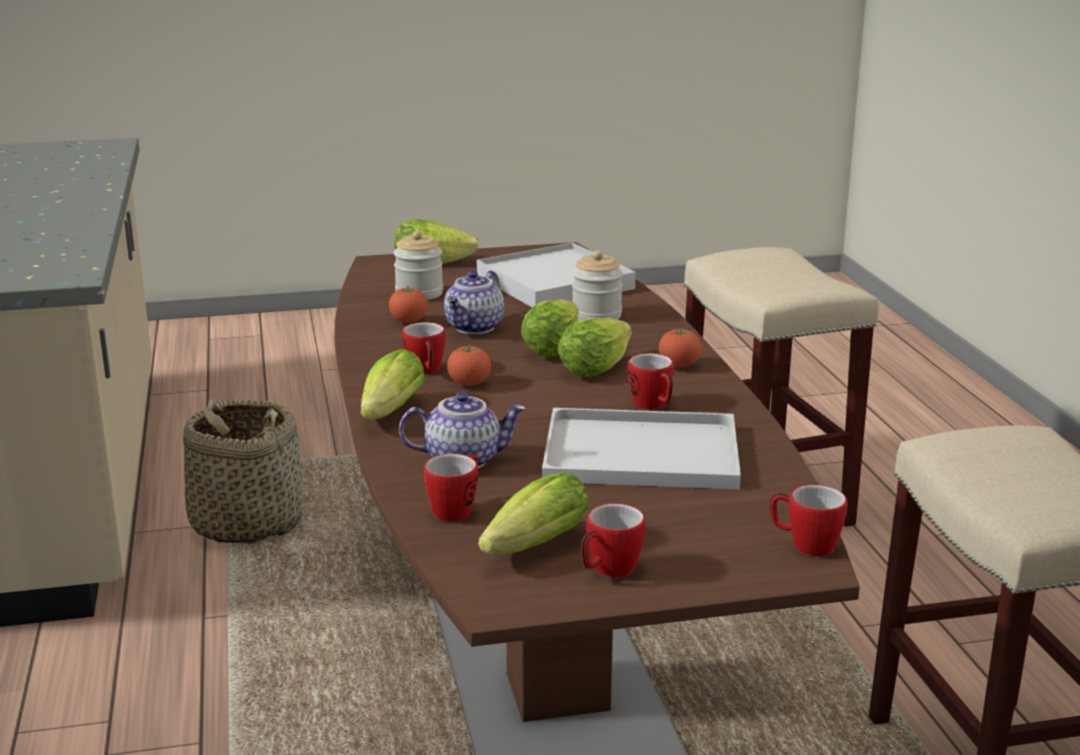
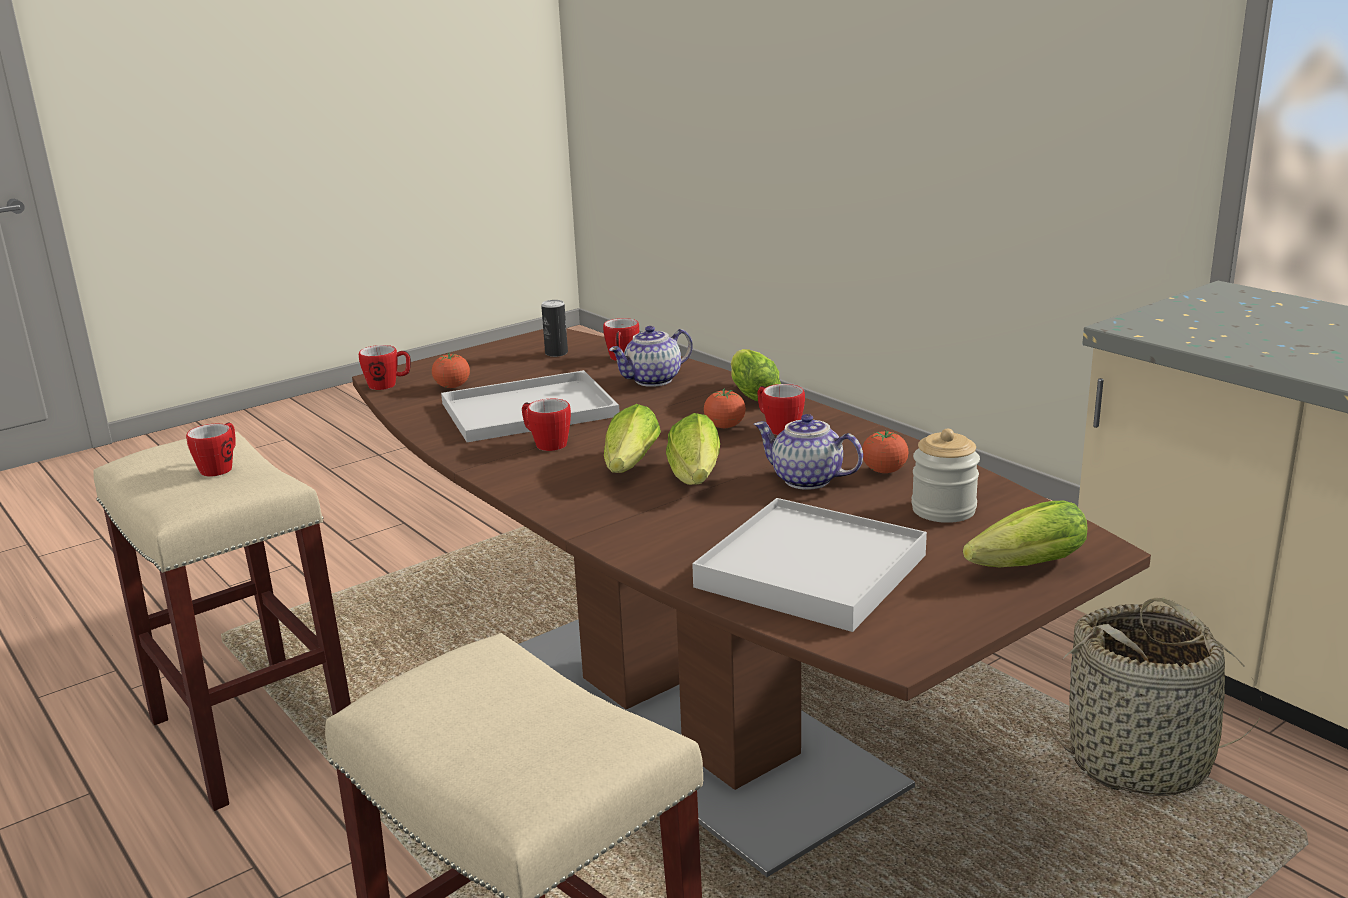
camera: 155 degrees right, 0 degrees up
teapot [444,271,504,334] -> teapot turned 60 degrees counterclockwise [754,414,863,490]
lettuce [478,473,589,554] -> can [541,300,568,357]
jar [572,250,623,321] -> none
mug [581,503,645,577] -> mug moved to [186,422,236,477]
tomato [659,327,702,368] -> tomato moved to [432,352,470,388]

